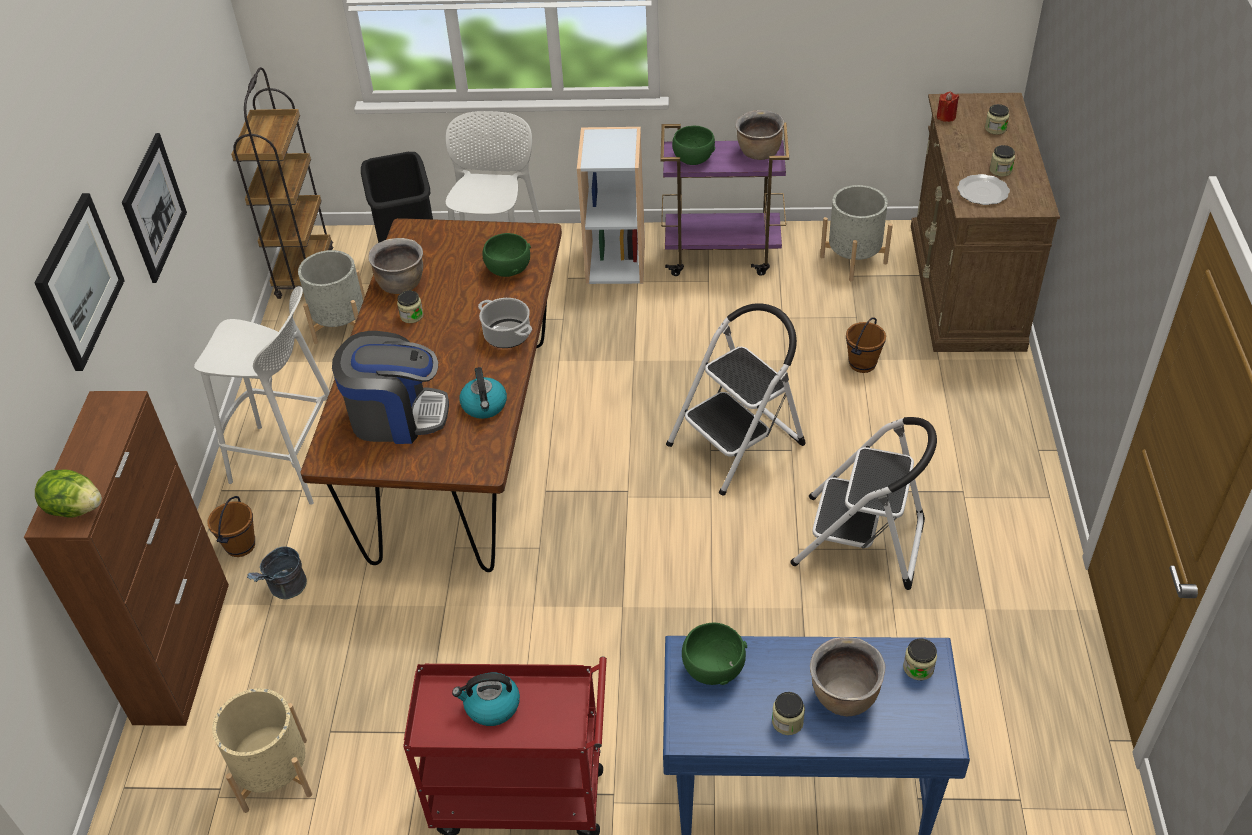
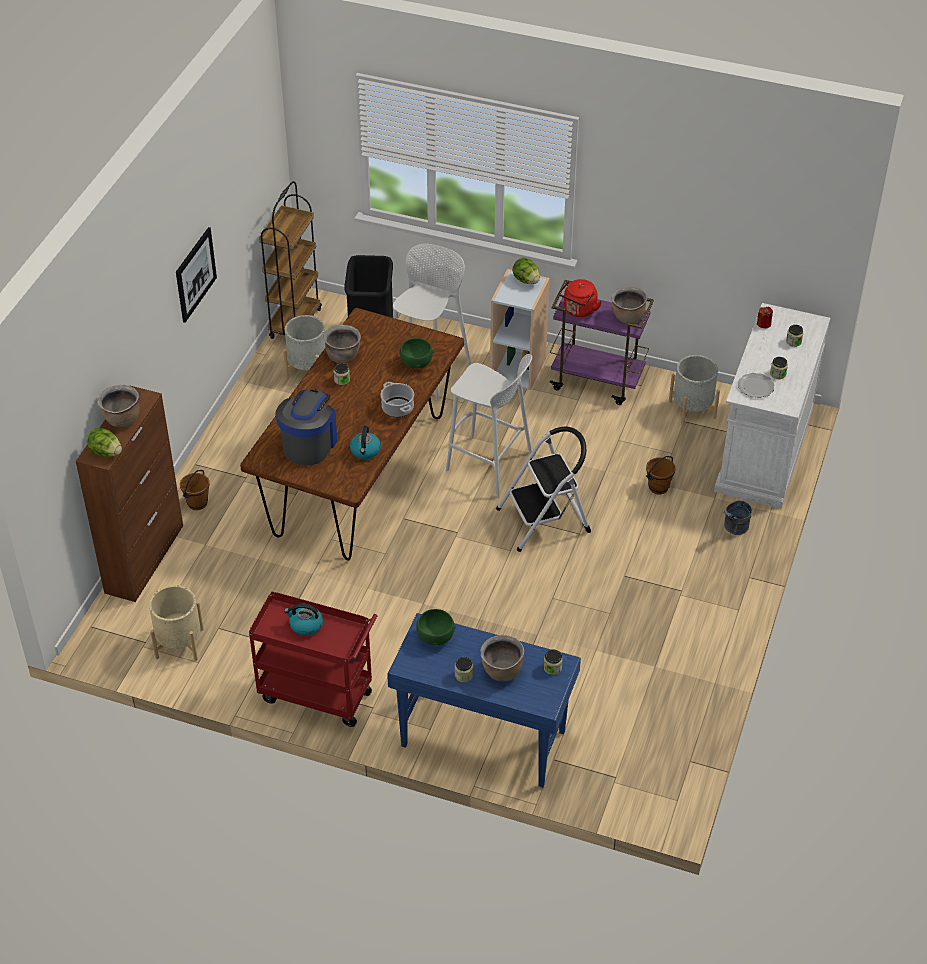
camera: 15 degrees right, 0 degrees up
picture [34,193,125,371] -> none
white stool [194,286,330,505] -> white stool moved to [446,354,532,498]
grey bucket [247,547,307,599] -> grey bucket moved to [723,501,752,535]
coffee machine [332,331,449,444] -> coffee machine turned 90 degrees counterclockwise [275,389,337,465]
green bowl [672,126,715,165] -> red kettle [559,279,602,317]
step ladder [790,417,937,590] -> none
brown dresser [911,93,1060,352] -> white dresser [714,303,830,508]
none -> brown cooking pot [98,385,139,427]
none -> lettuce [513,258,540,284]

